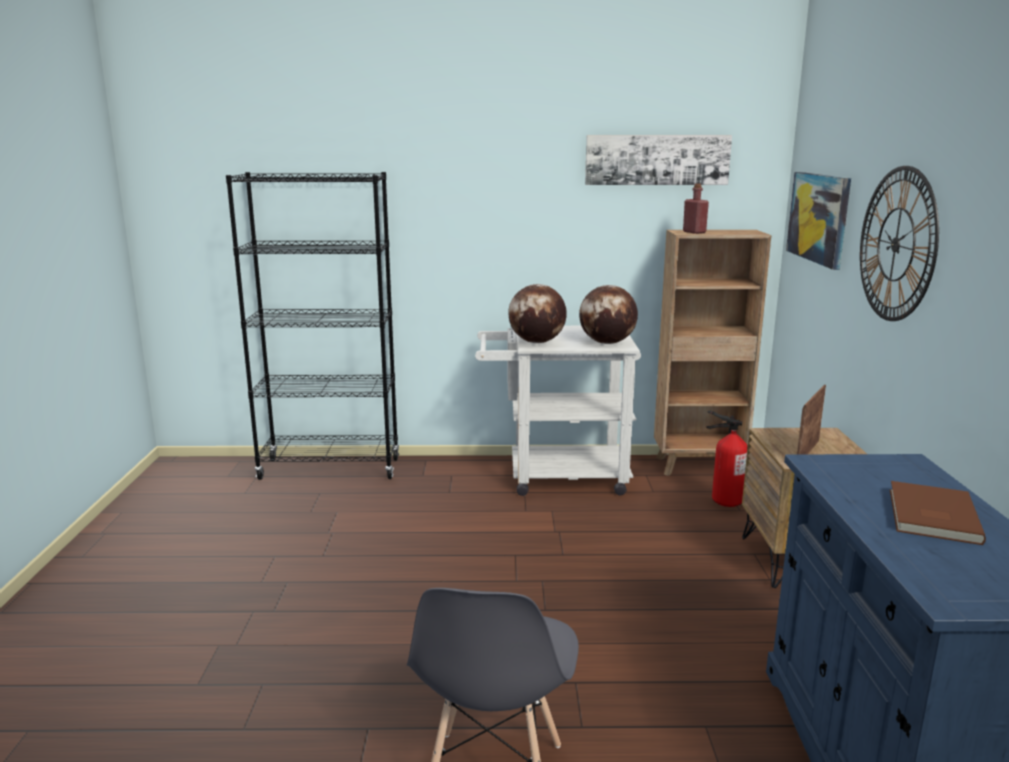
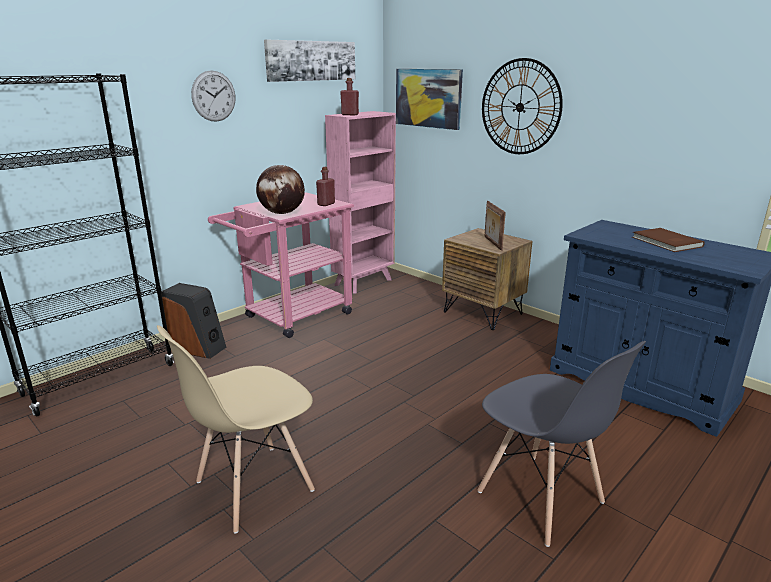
camera: 45 degrees left, 5 degrees up
white cart [475,326,641,496] -> pink cart [208,193,354,338]
globe [579,285,638,344] -> red bottle [316,167,335,206]
brown bookcase [654,230,771,476] -> pink bookcase [325,111,396,294]
fire extinguisher [706,411,748,507] -> none
none -> beige chair [157,325,315,534]
none -> speaker [161,283,226,359]
none -> wall clock [191,70,235,122]

